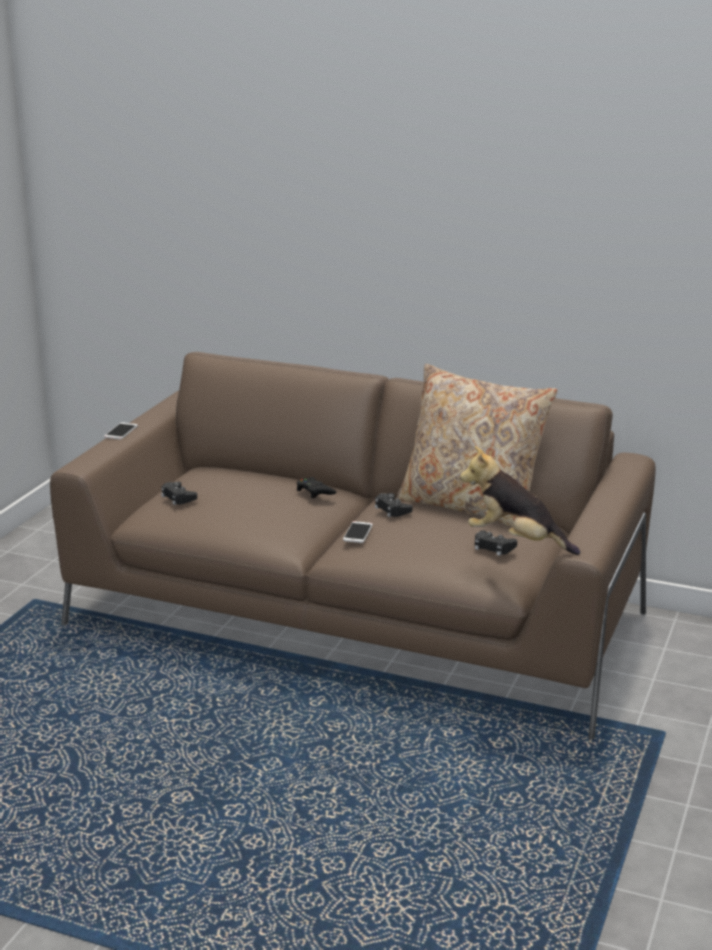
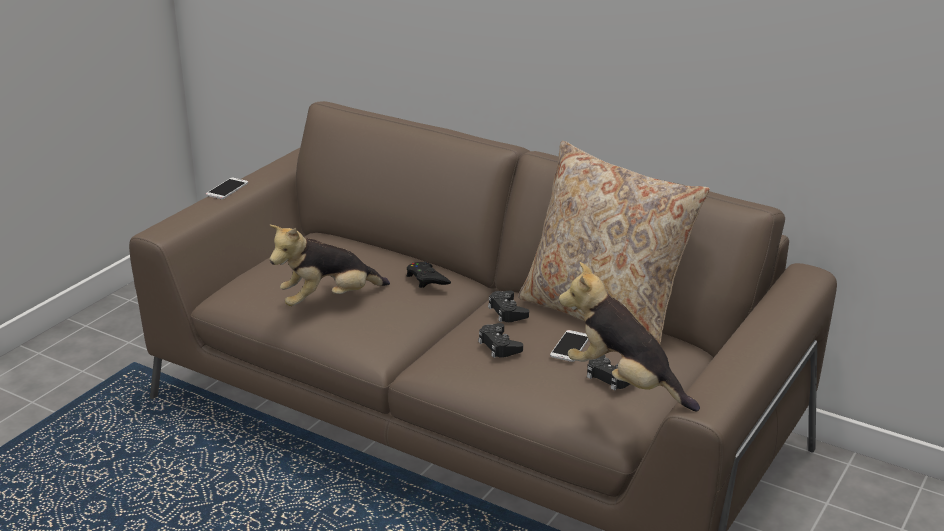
camera: 10 degrees right, 5 degrees up
black game controller [161,482,197,505] -> black game controller moved to [478,323,523,358]
phone [343,521,373,543] -> phone moved to [550,330,589,362]
none -> plush toy [269,225,390,306]

